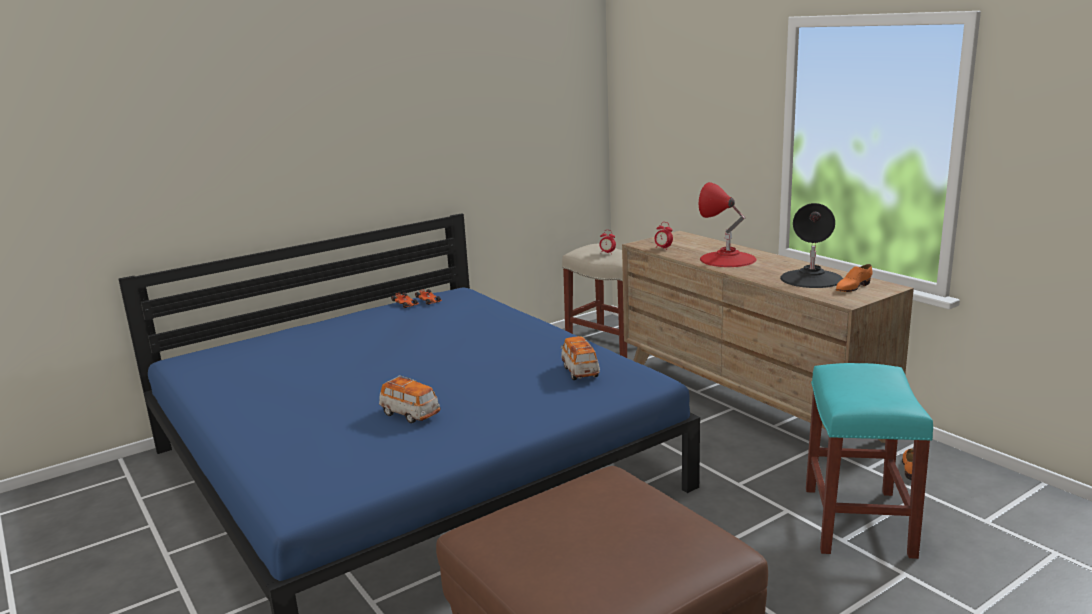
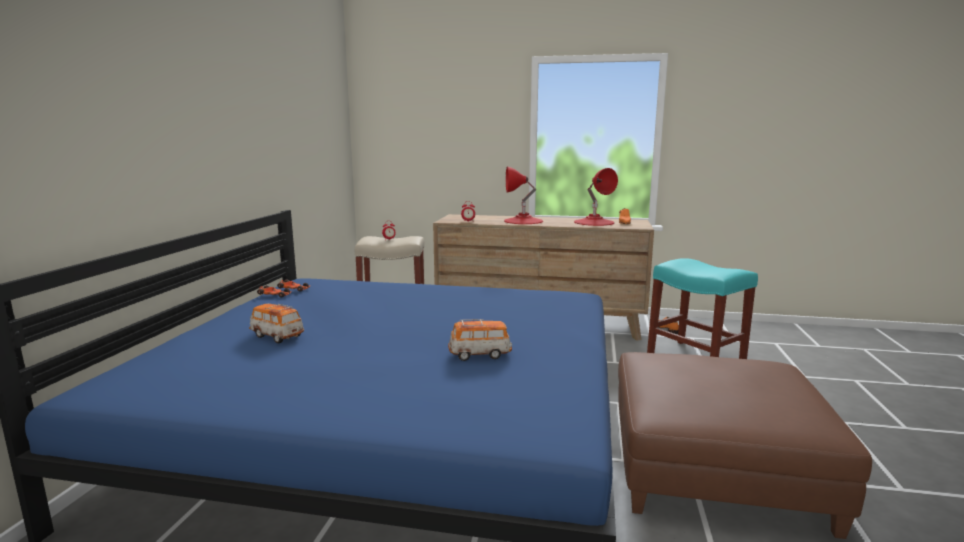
camera: 45 degrees left, 5 degrees down
toy car [561,336,600,380] -> toy car moved to [249,304,304,344]
black table lamp [780,203,843,288] -> red table lamp [574,168,618,226]

